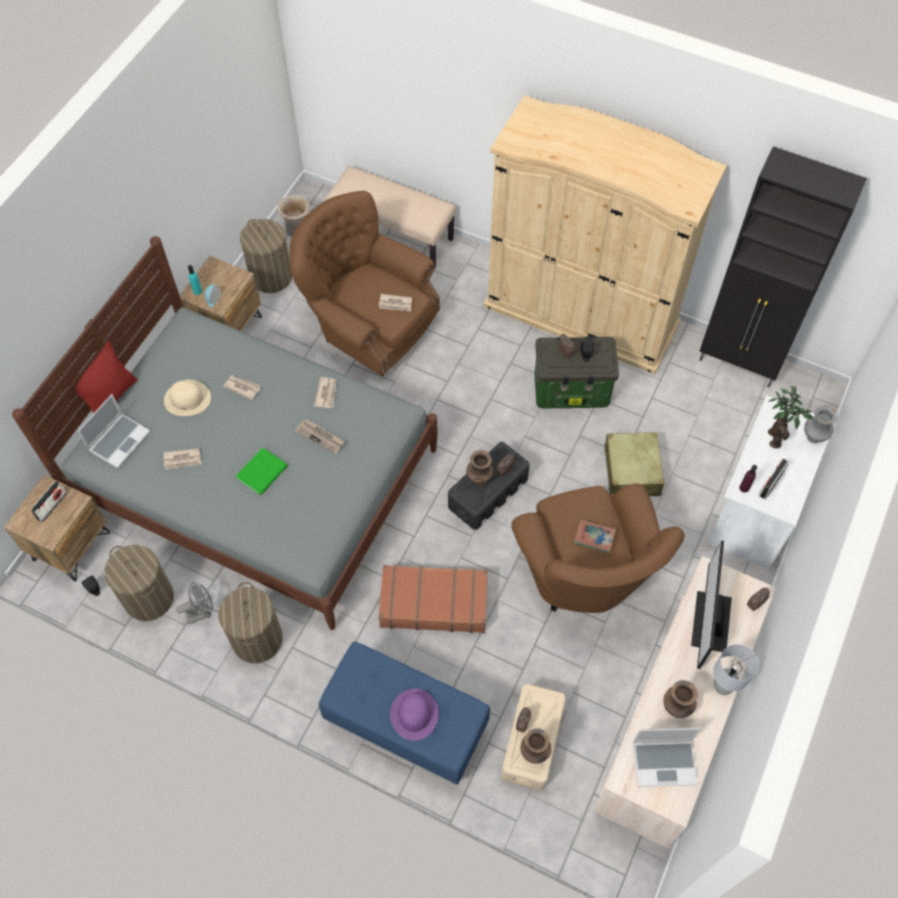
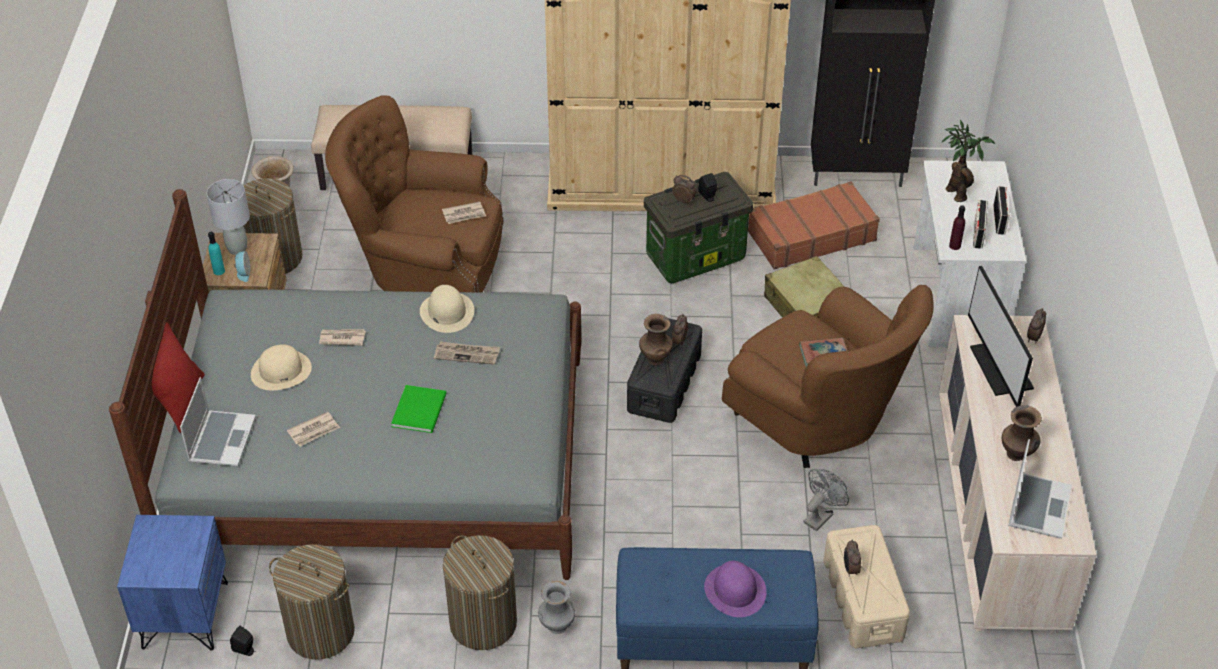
camera: 25 degrees left, 15 degrees down
brown nightstand [4,475,110,581] -> blue nightstand [117,515,228,651]
radio [30,481,67,523] -> radio moved to [993,186,1010,235]
grey fan [176,582,213,624] -> grey fan moved to [803,469,849,531]
newspaper [314,377,337,408] -> beige hat [420,285,474,333]
brown suitcase [378,565,488,633] -> brown suitcase moved to [748,181,880,270]
brown vase [520,728,551,764] -> none
laptop [633,728,700,787] -> laptop turned 45 degrees counterclockwise [1008,439,1072,539]
grey table lamp [713,644,758,695] -> grey table lamp moved to [207,179,250,255]
grey vase [804,405,838,443] -> grey vase moved to [538,581,575,634]

